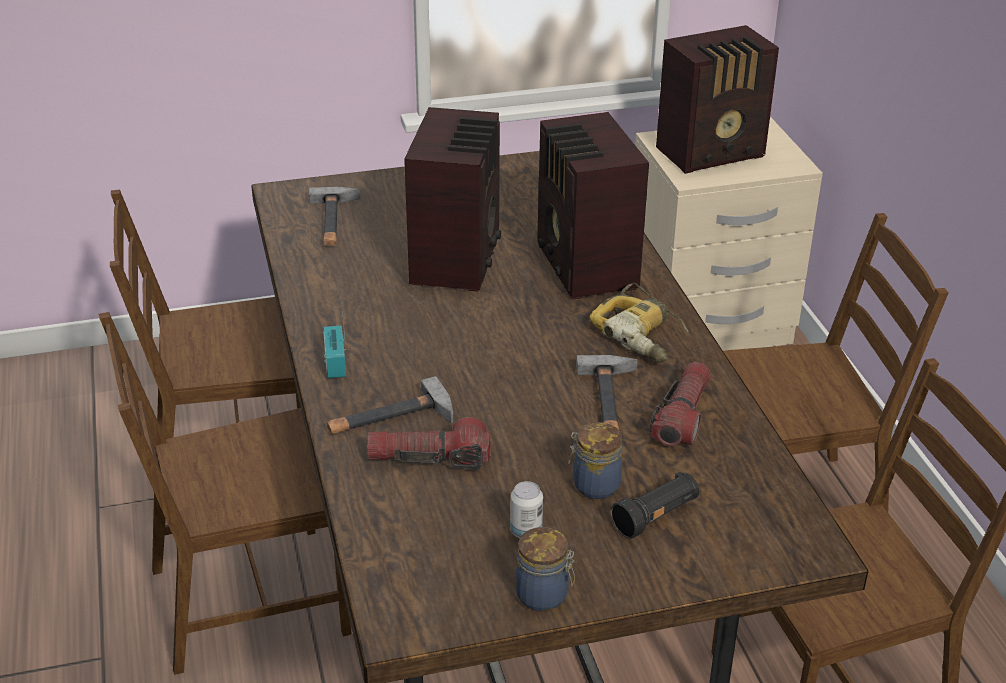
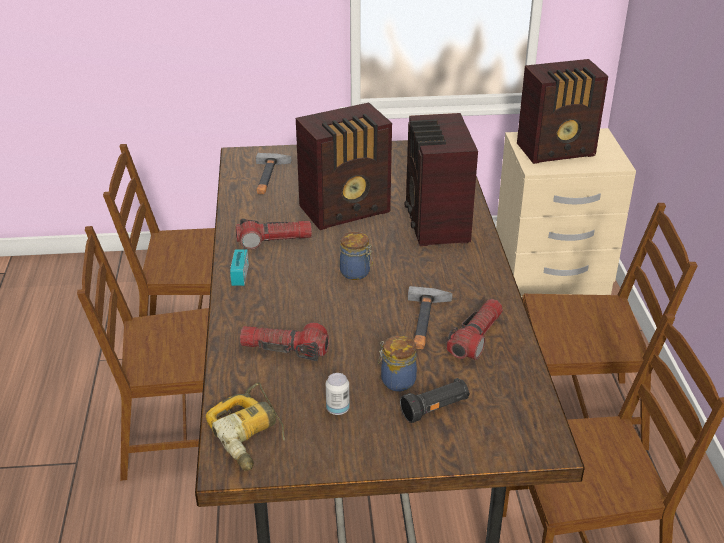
camera: 10 degrees right, 0 degrees up
hammer [327,376,454,434] -> none
radio [404,107,501,292] -> radio turned 45 degrees clockwise [296,103,392,230]
jar [515,527,575,611] -> jar moved to [340,232,373,280]
power drill [589,283,688,363] -> power drill moved to [206,382,285,471]
none -> flashlight [236,218,312,250]

